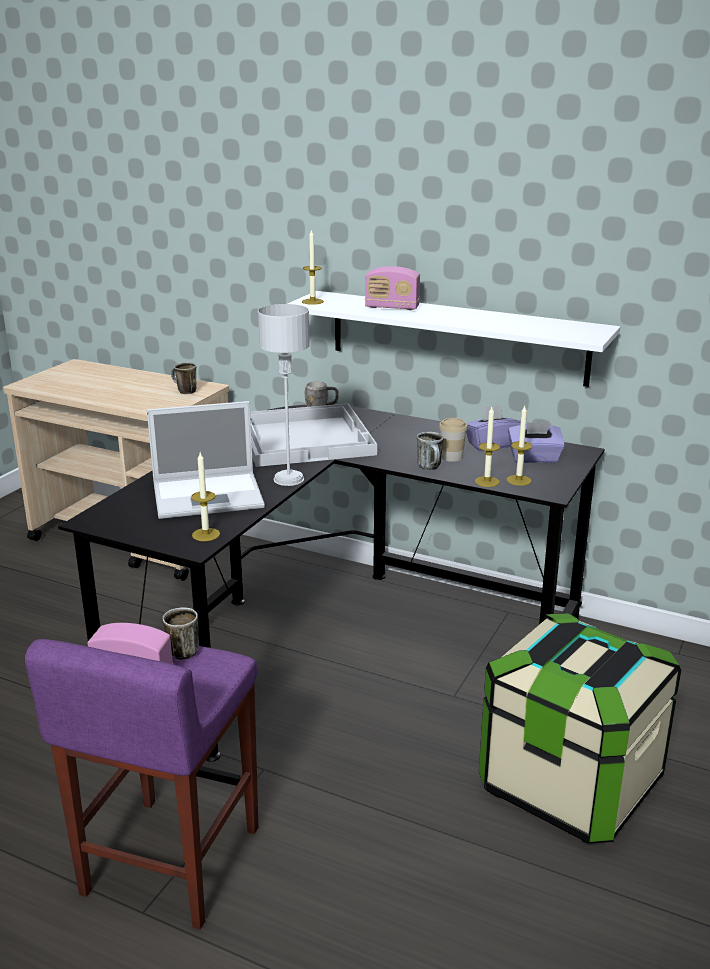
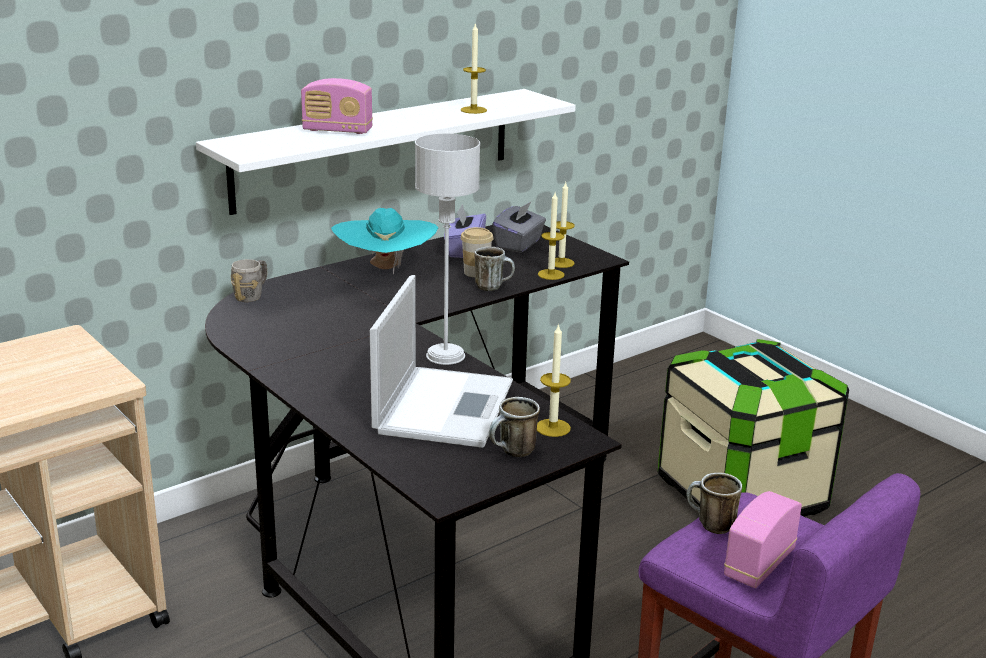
camera: 65 degrees left, 0 degrees up
mug [171,362,197,394] -> mug moved to [489,397,540,457]
white tray [250,403,377,467] -> none
candle [302,229,324,305] -> candle moved to [461,22,487,114]
radio [365,266,420,310] -> radio turned 60 degrees clockwise [301,78,373,134]
purple tissue box [508,422,565,463] -> grey tissue box [492,201,546,253]
none -> turquoise hat [331,208,438,275]

